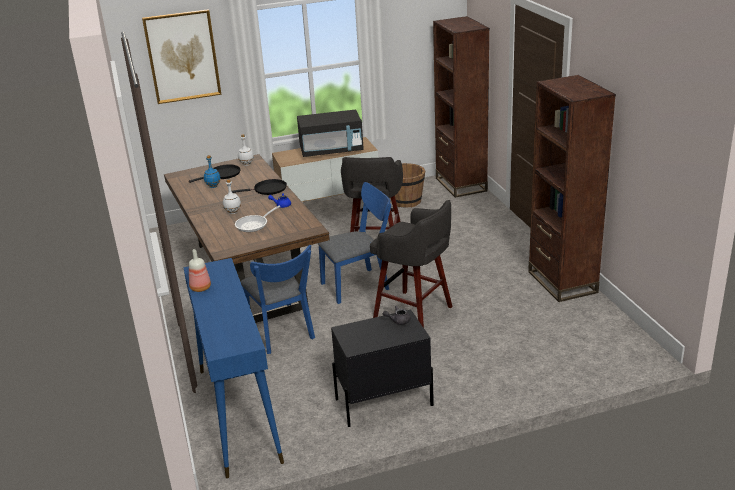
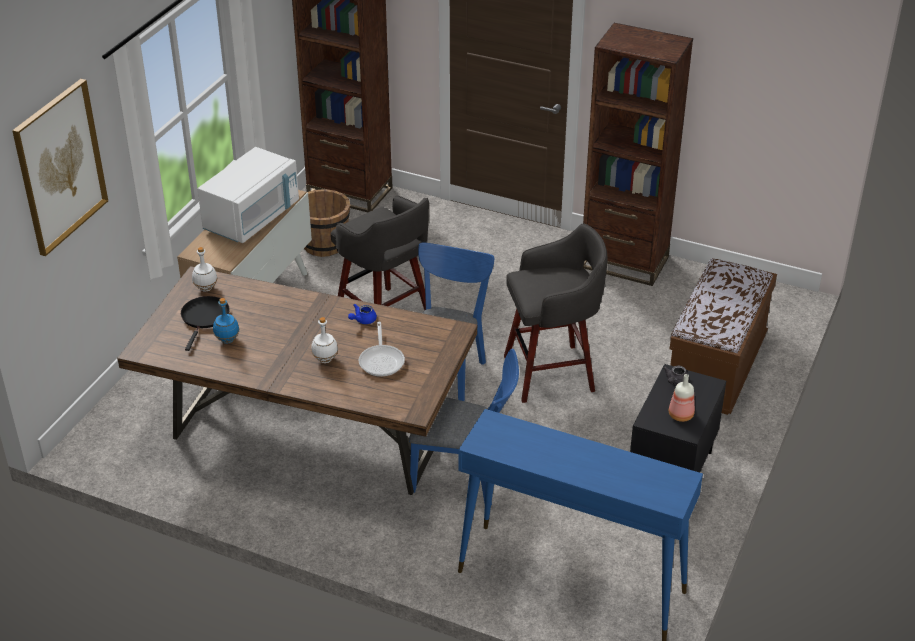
camera: 50 degrees left, 10 degrees up
bottle [189,249,211,292] -> bottle moved to [669,374,695,422]
black frying pan [232,179,287,195] -> none
black microwave [297,110,364,157] -> white microwave [197,147,299,243]
none -> brown bench [670,258,777,415]

